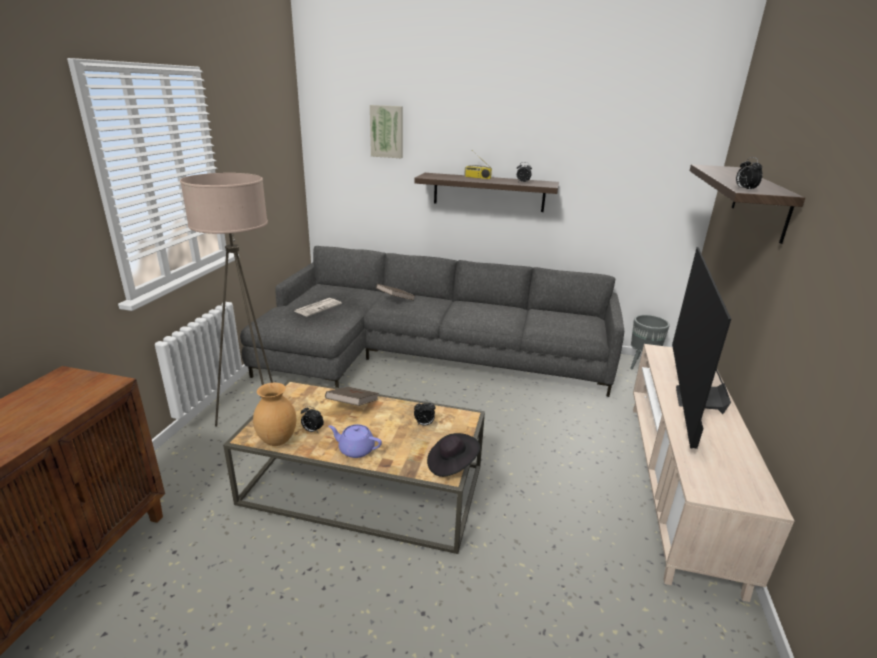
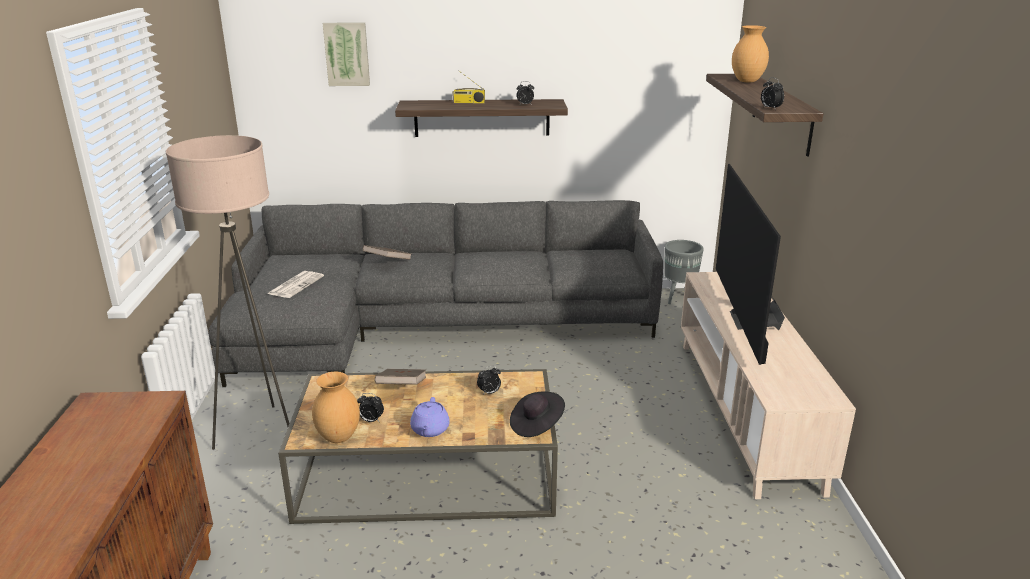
camera: 15 degrees left, 0 degrees up
purple teapot [328,424,382,458] -> purple teapot turned 90 degrees counterclockwise [410,397,450,437]
none -> brown vase [732,25,769,82]

